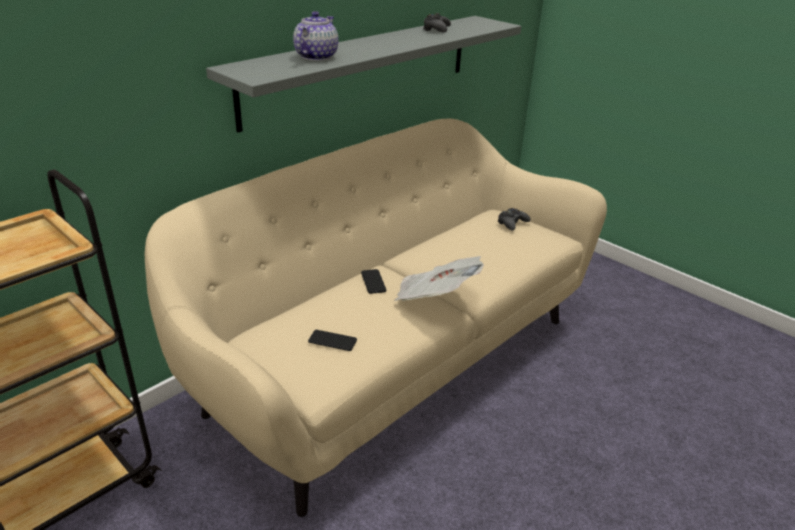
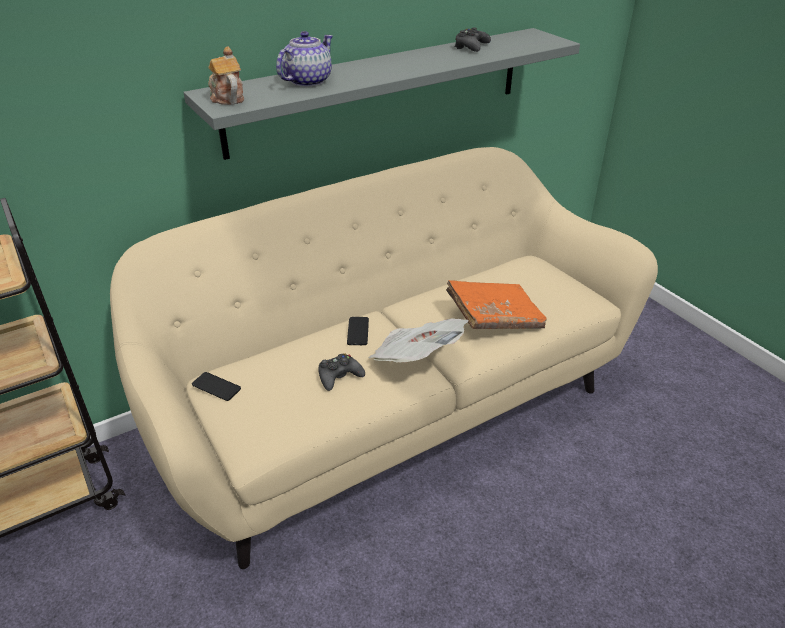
camera: 15 degrees right, 5 degrees up
phone [308,330,357,351] -> phone moved to [192,372,241,401]
black game controller [498,208,530,231] -> black game controller moved to [318,353,365,391]
none -> teapot [208,46,244,105]
none -> orange book [446,280,547,329]

